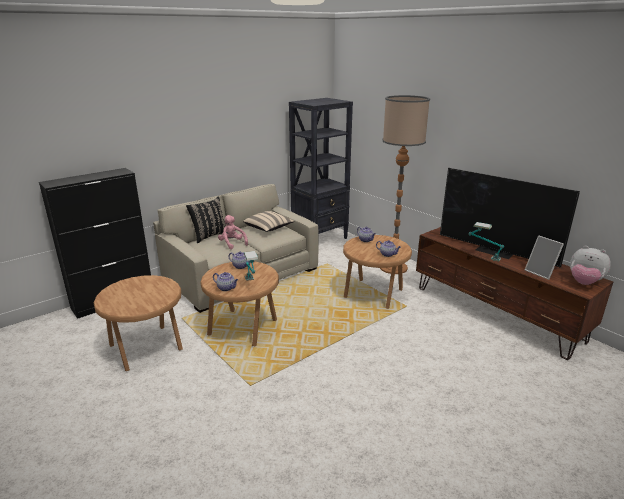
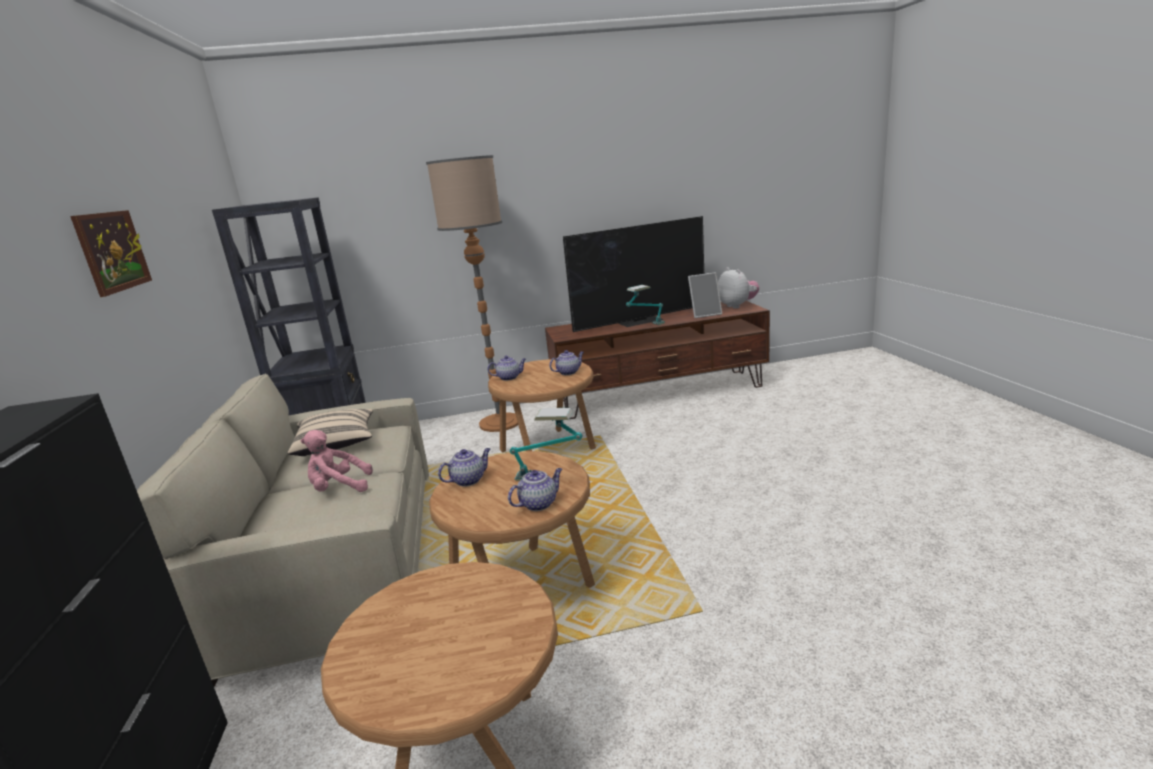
camera: 60 degrees left, 5 degrees down
black pillow [186,196,226,243] -> none
plush toy [570,246,611,285] -> plush toy turned 90 degrees counterclockwise [718,268,759,309]
none -> picture [70,210,152,297]

